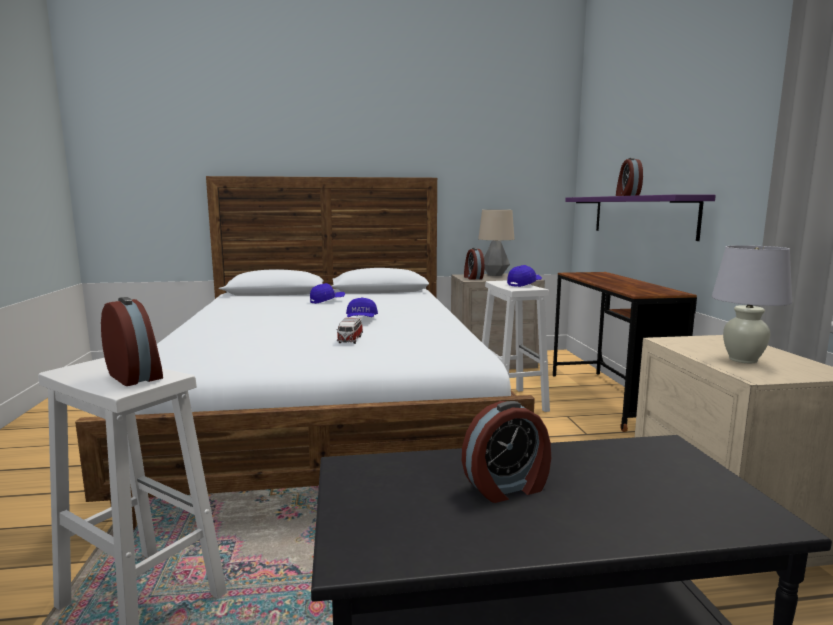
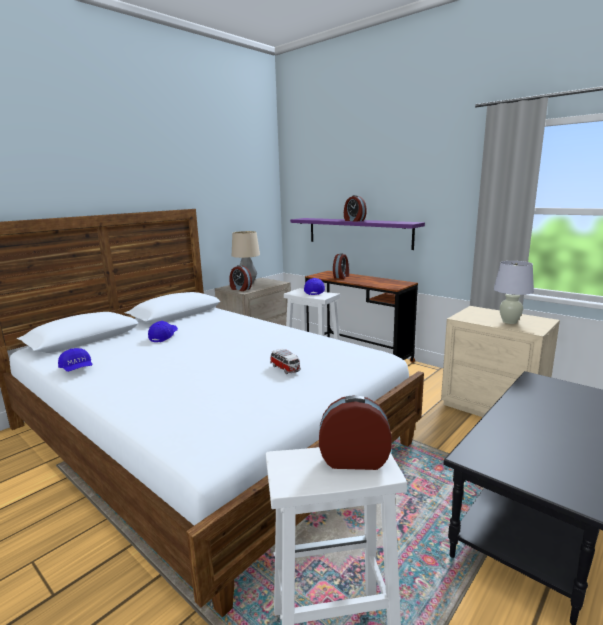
camera: 40 degrees left, 5 degrees up
blue cap [346,297,378,317] -> blue cap moved to [58,348,92,372]
alarm clock [462,401,551,503] -> alarm clock moved to [333,253,349,279]

